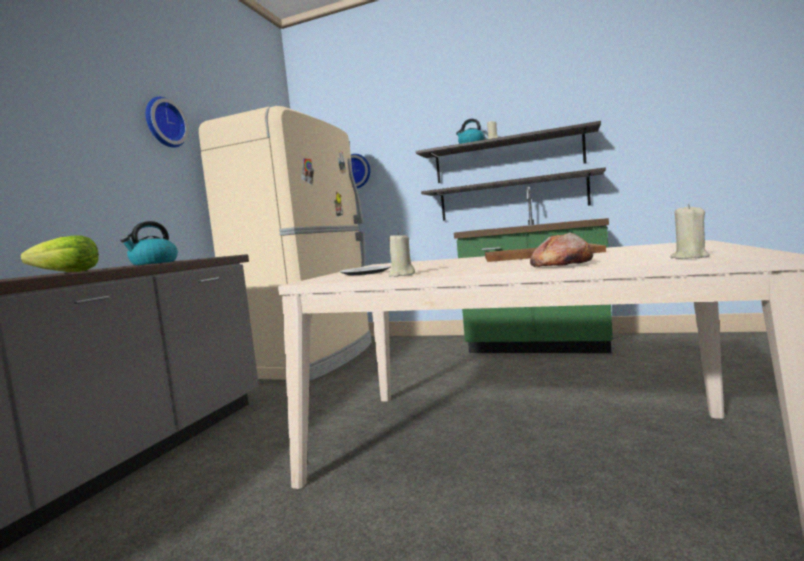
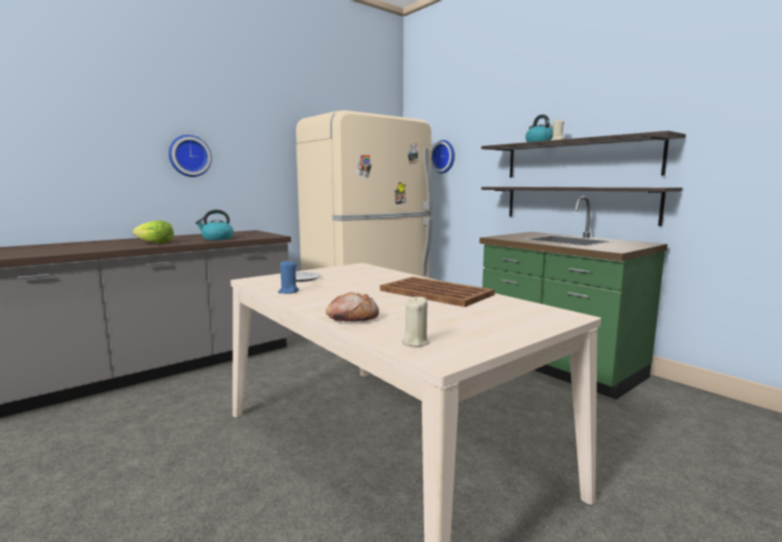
camera: 30 degrees right, 5 degrees up
wall clock [146,97,189,147] -> wall clock moved to [169,135,212,177]
beige candle [389,232,415,277] -> blue candle [278,260,299,294]

